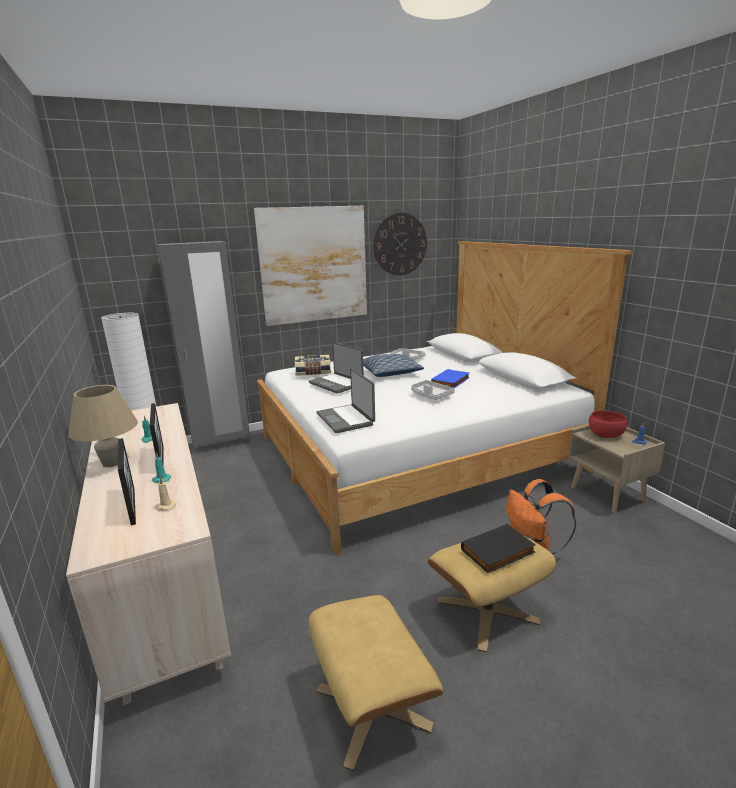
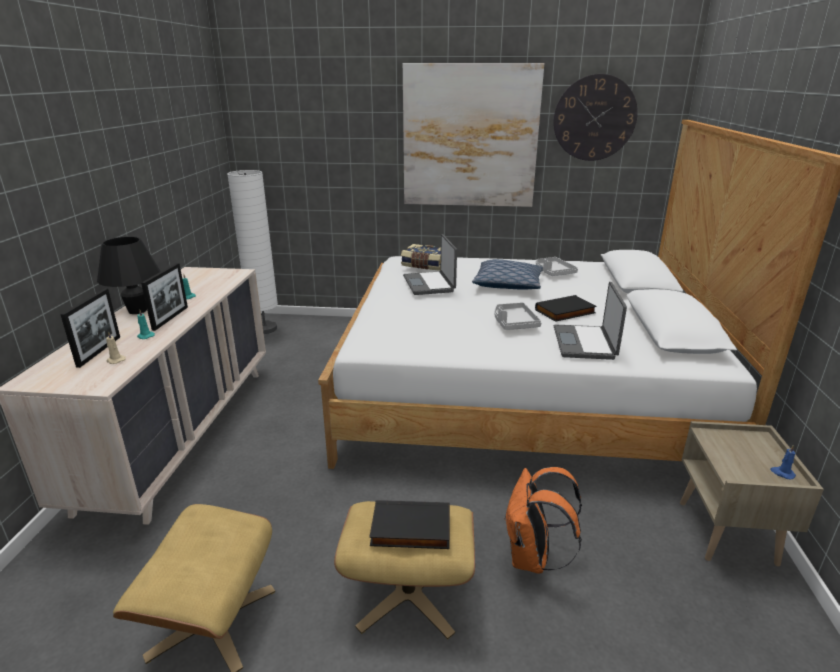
camera: 30 degrees right, 5 degrees up
beige table lamp [68,385,138,467] -> black table lamp [97,236,161,314]
grey wardrobe [158,241,251,454] -> none
laptop [316,368,375,433] -> laptop moved to [554,282,627,360]
blue book [431,369,470,388] -> black book [535,295,597,322]
red bowl [589,410,627,438] -> none

